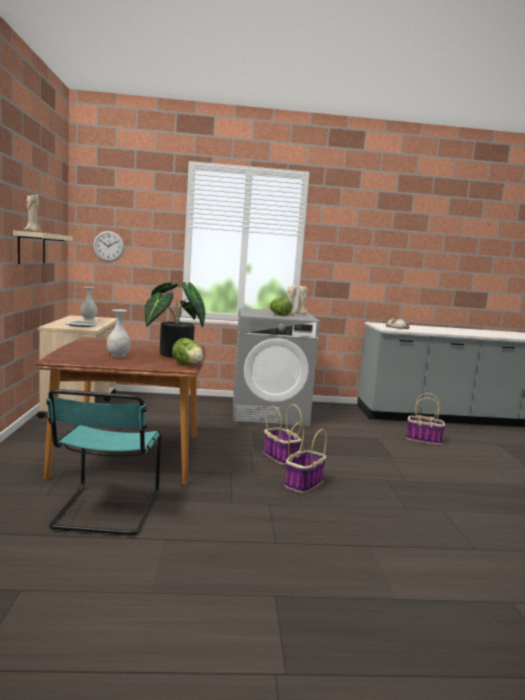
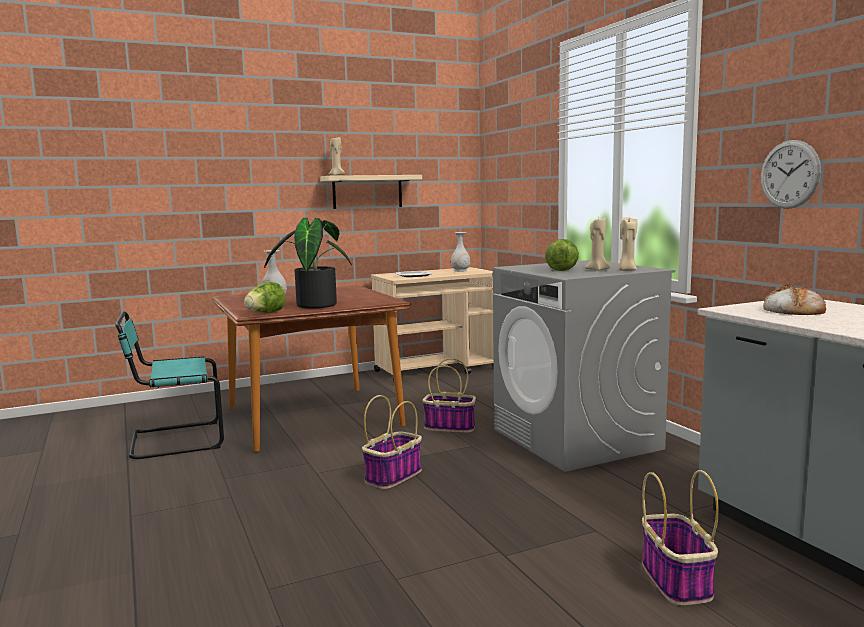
camera: 70 degrees right, 0 degrees up
wall clock [93,231,124,262] -> wall clock moved to [761,140,821,209]
basket [285,423,327,493] -> basket moved to [422,358,476,433]

